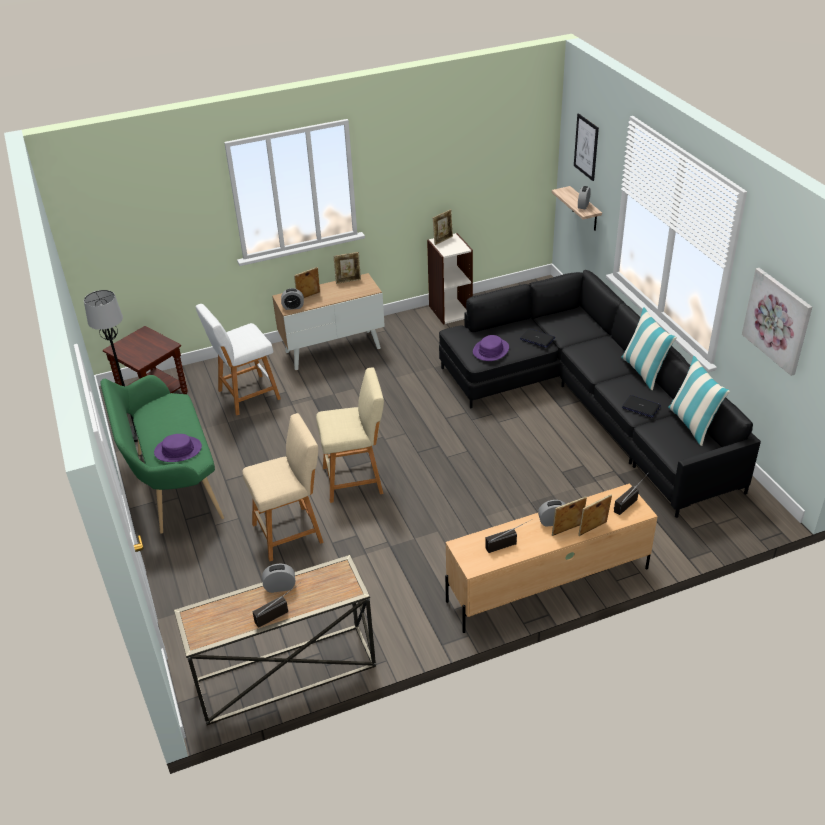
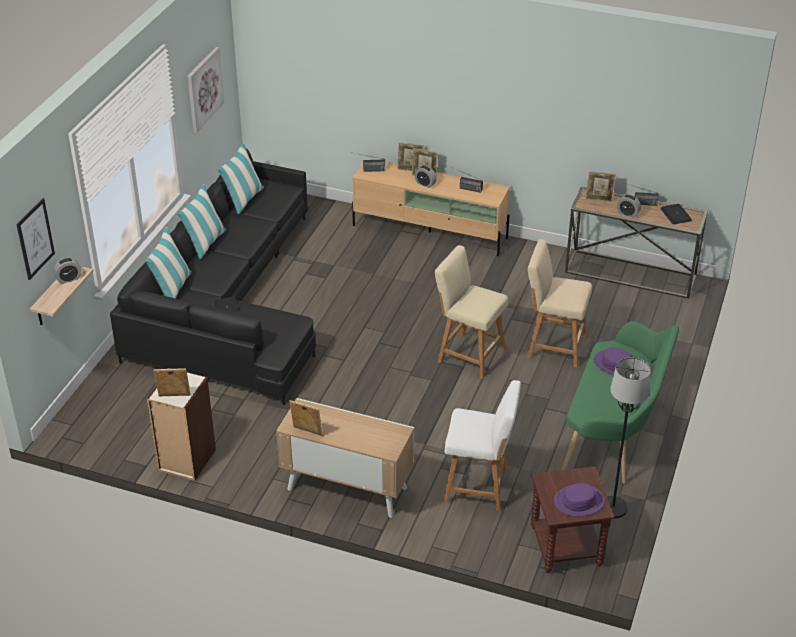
camera: 140 degrees left, 0 degrees up
alarm clock [281,288,304,310] -> none
picture frame [294,267,320,298] -> picture frame moved to [586,171,616,202]
purple hat [473,335,509,361] -> purple hat moved to [554,483,605,516]
laptop [622,395,661,418] -> laptop moved to [660,204,692,225]
none -> pillow [145,227,191,298]

